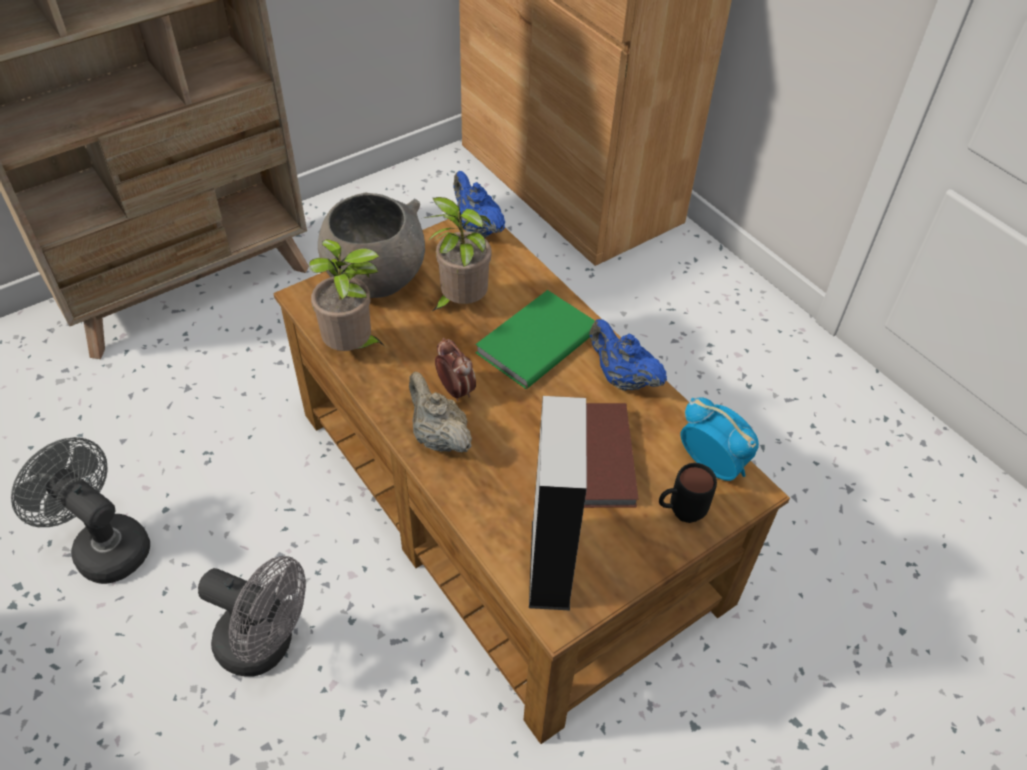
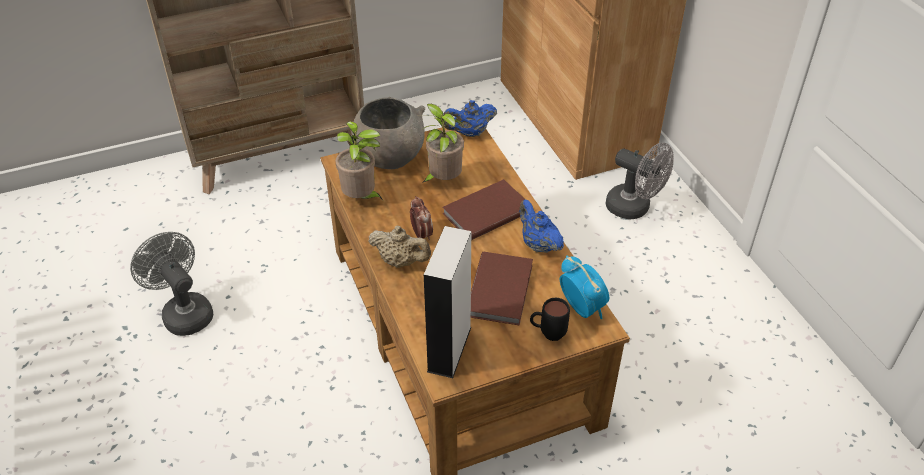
camera: 15 degrees right, 5 degrees down
grey fan [198,556,306,677] -> grey fan moved to [606,143,674,220]
beige teapot [409,372,472,452] -> beige teapot turned 135 degrees clockwise [368,226,431,268]
blue teapot [453,171,505,237] -> blue teapot turned 90 degrees counterclockwise [443,100,497,137]
green book [475,290,595,389] -> brown book [442,179,526,240]

